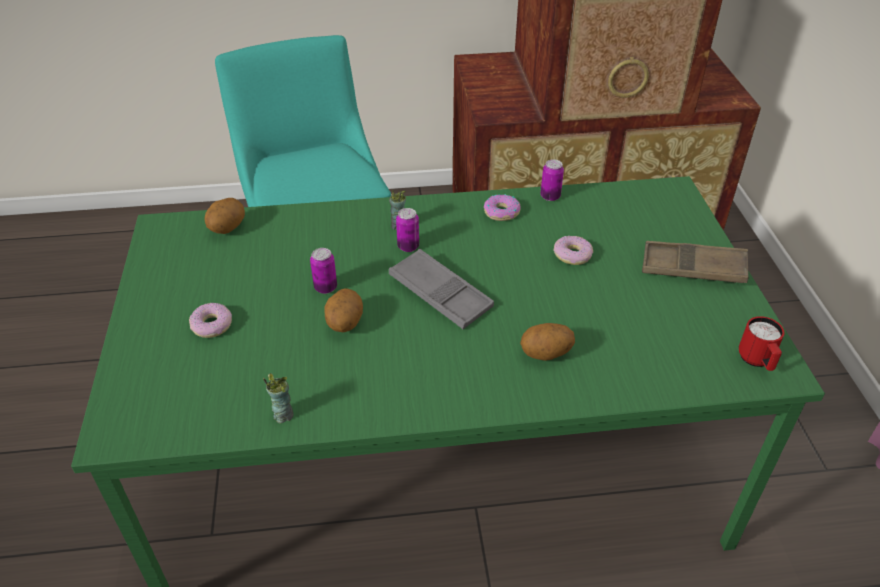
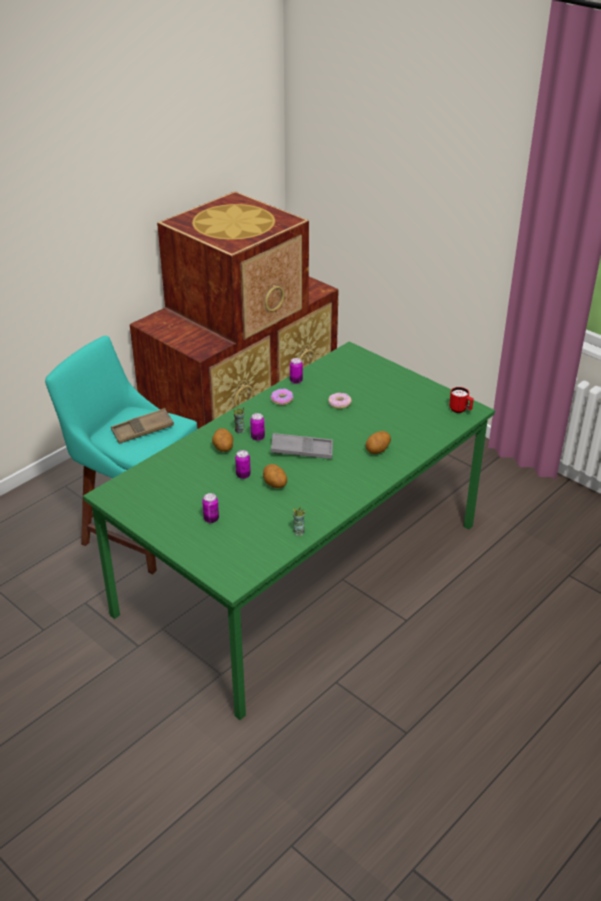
camera: 40 degrees left, 5 degrees down
donut [189,303,232,338] -> can [202,493,219,523]
potato [204,198,245,234] -> potato moved to [212,428,233,452]
brown tray [642,241,749,283] -> brown tray moved to [111,408,174,444]

